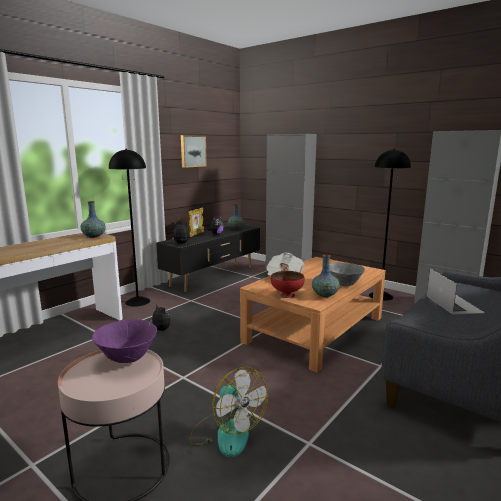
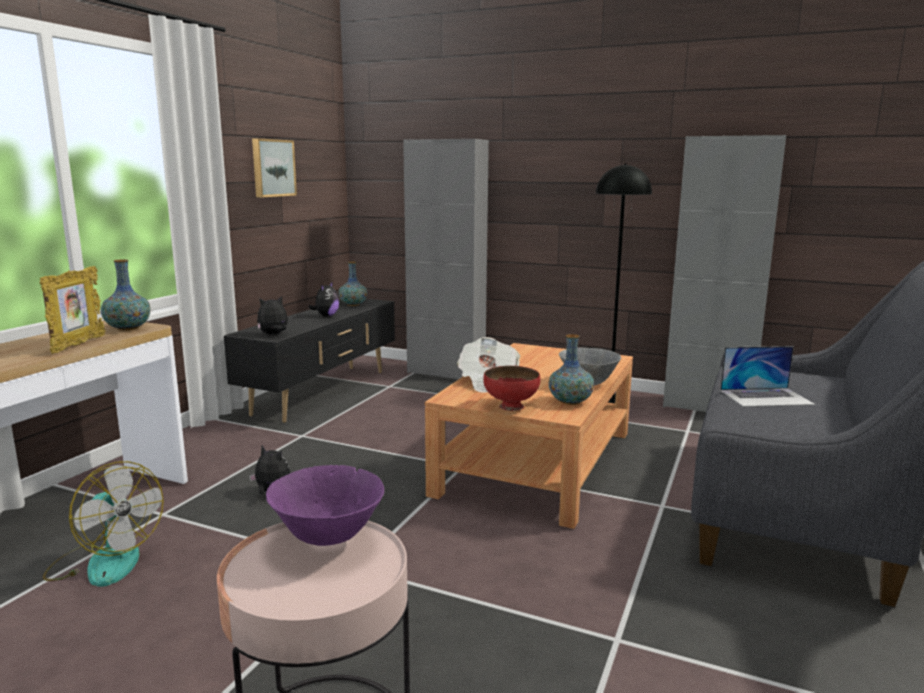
camera: 15 degrees left, 0 degrees up
black floor lamp [109,149,150,307] -> none
picture frame [189,207,204,237] -> picture frame moved to [40,266,105,354]
fan [189,367,268,457] -> fan moved to [43,461,164,587]
laptop [427,269,485,315] -> laptop turned 105 degrees clockwise [720,346,815,407]

